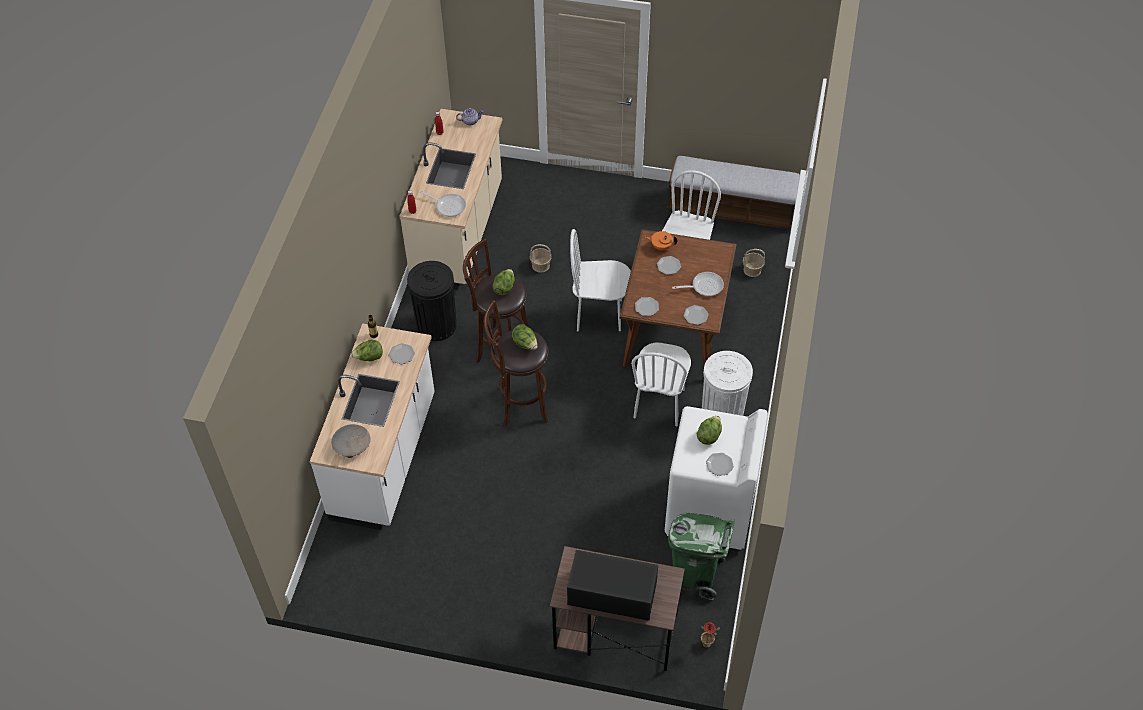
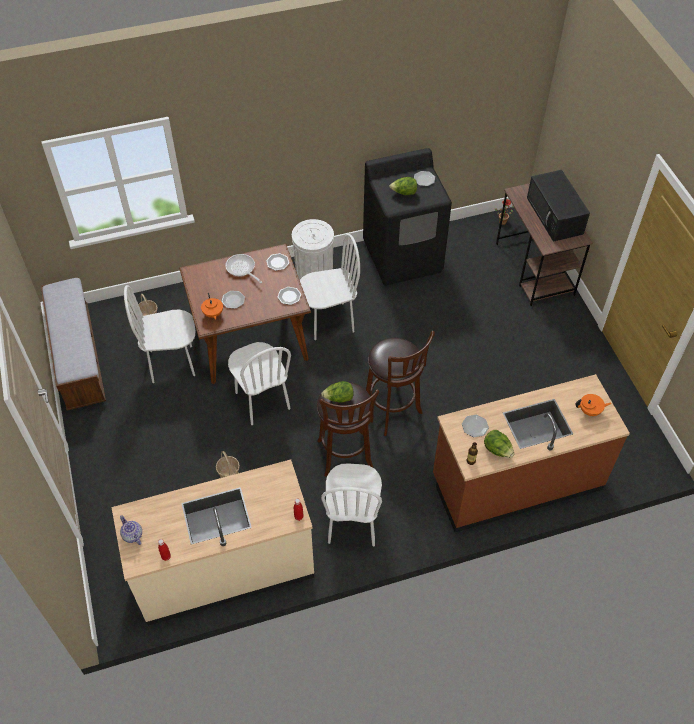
camera: 120 degrees left, 0 degrees up
white counter [310,323,435,530] -> brown counter [433,374,630,532]
beige bowl [331,424,371,458] -> orange teapot [576,394,612,416]
black trash can [407,261,457,341] -> white chair [321,464,382,546]
frying pan [419,191,466,217] -> none
lettuce [512,324,538,350] -> none
white washing machine [665,406,768,550] -> black washing machine [363,148,452,286]
green trash can [668,513,735,600] -> none

